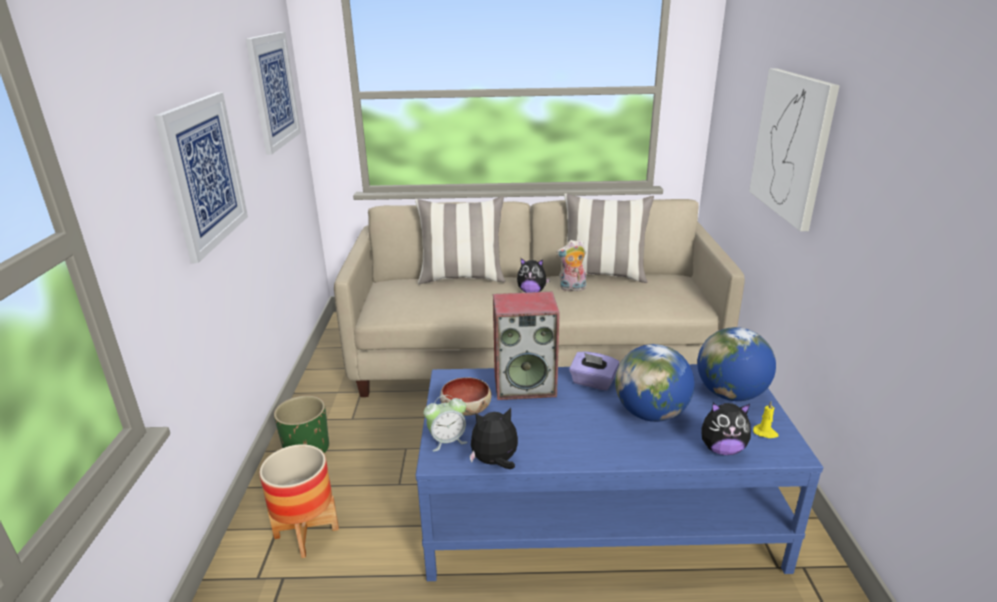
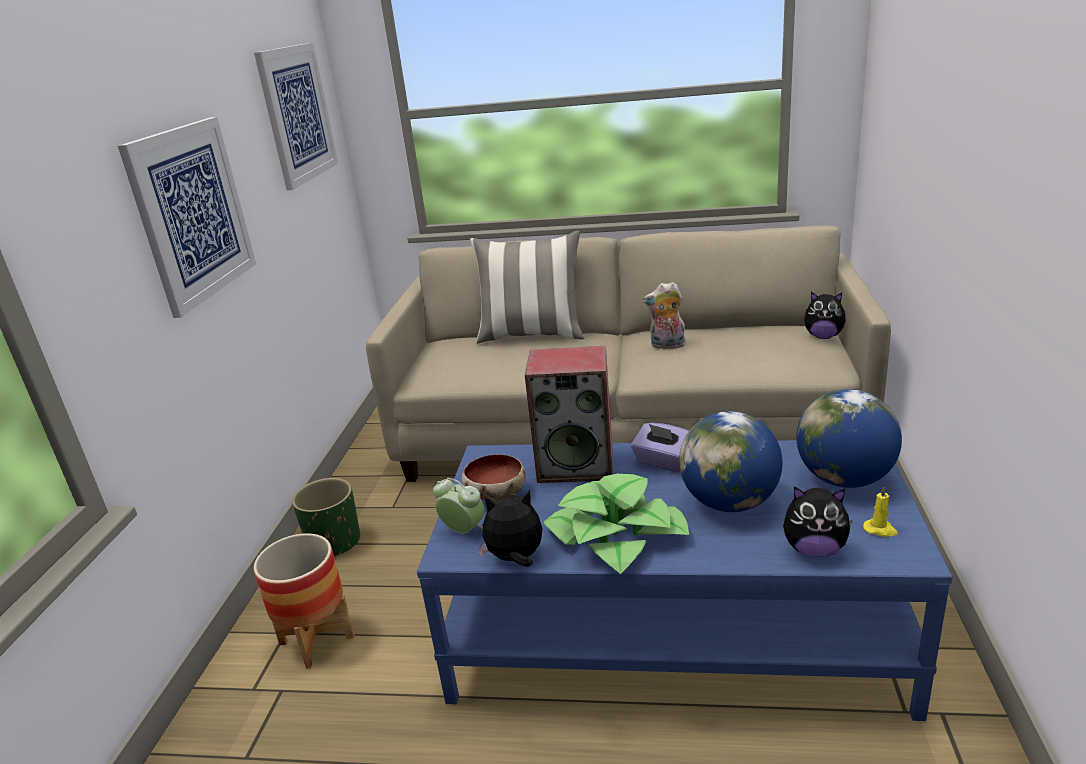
camera: 10 degrees right, 0 degrees up
alarm clock [424,395,467,451] -> alarm clock turned 135 degrees counterclockwise [433,478,485,533]
plush toy [517,258,550,293] -> plush toy moved to [804,292,845,339]
pillow [559,193,654,283] -> none
picture [749,68,840,231] -> none
none -> potted plant [544,474,689,574]

